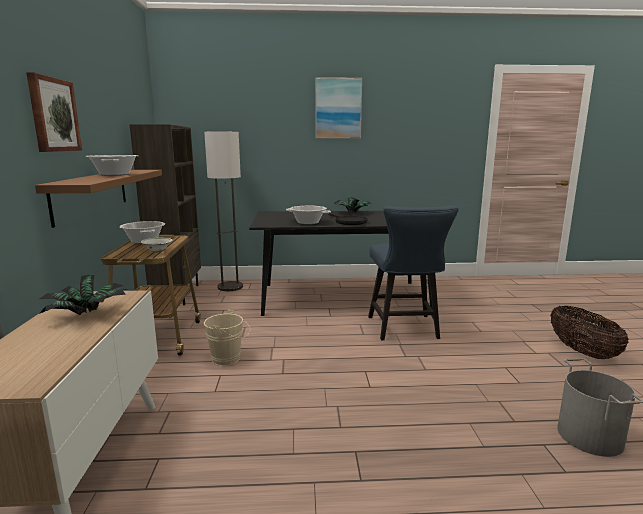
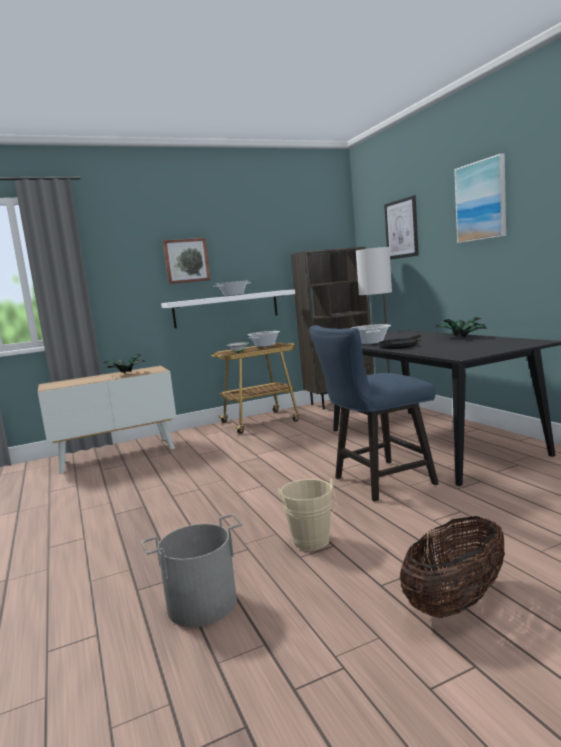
camera: 70 degrees right, 5 degrees down
brown shelf [35,170,162,228] -> white shelf [161,289,295,328]
beige bucket [204,310,250,366] -> beige bucket moved to [278,479,336,551]
none -> picture [384,195,419,259]

